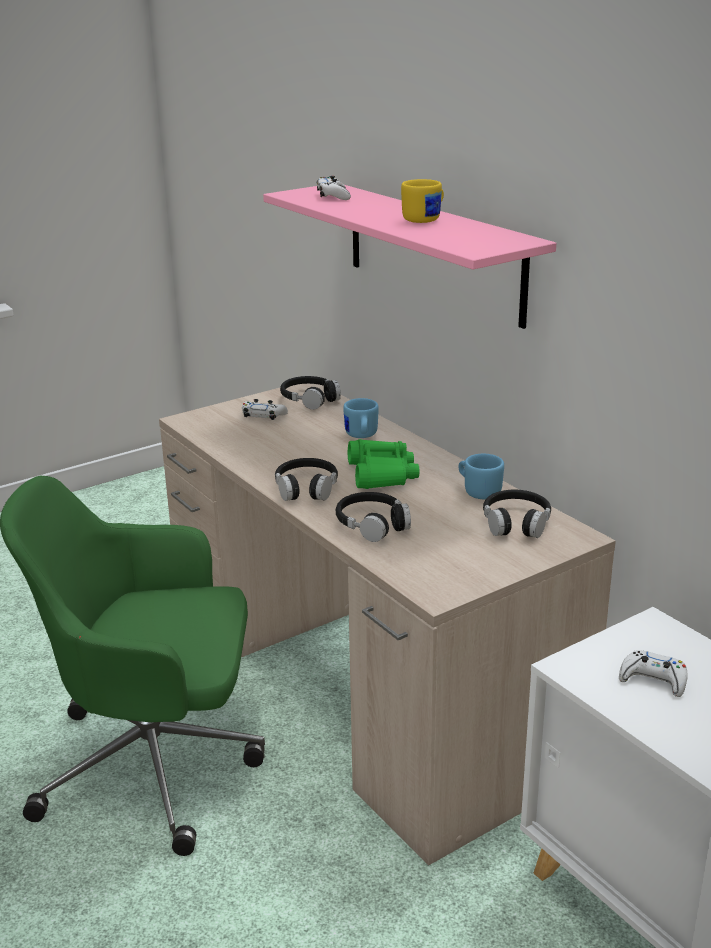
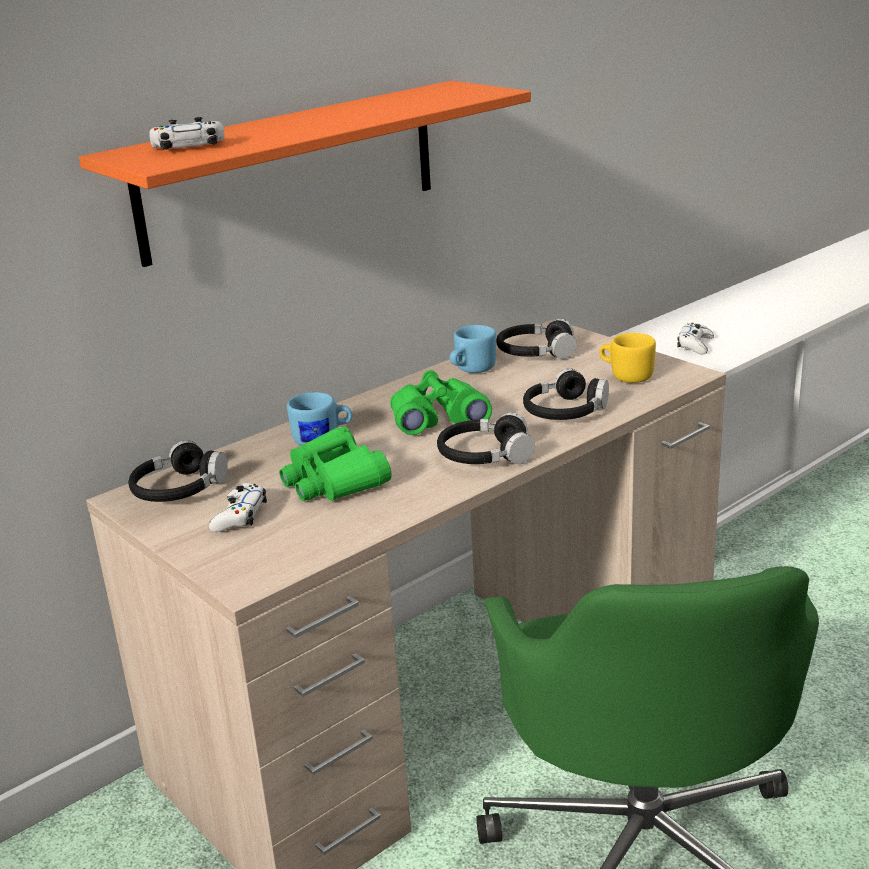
camera: 95 degrees left, 0 degrees up
pink shelf [263,185,556,329] -> orange shelf [79,81,531,267]
yellow mug [401,179,444,223] -> yellow mug moved to [599,333,656,383]
none -> green binoculars [279,426,392,501]

